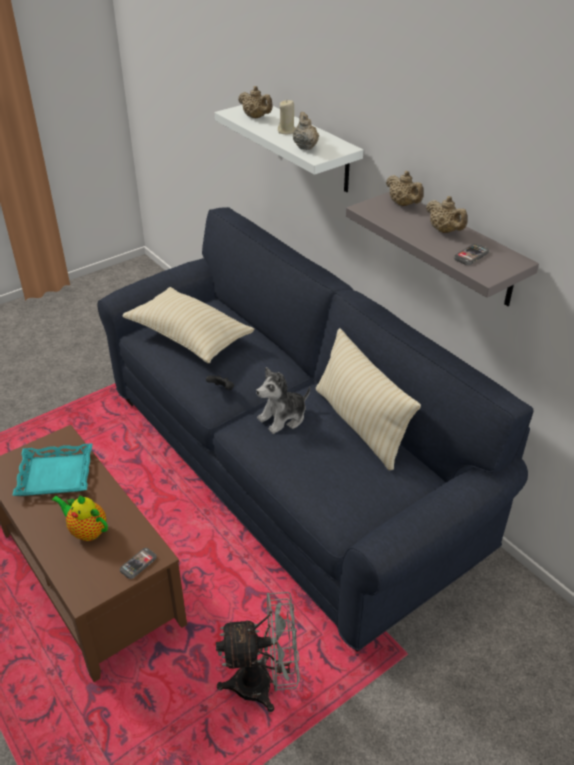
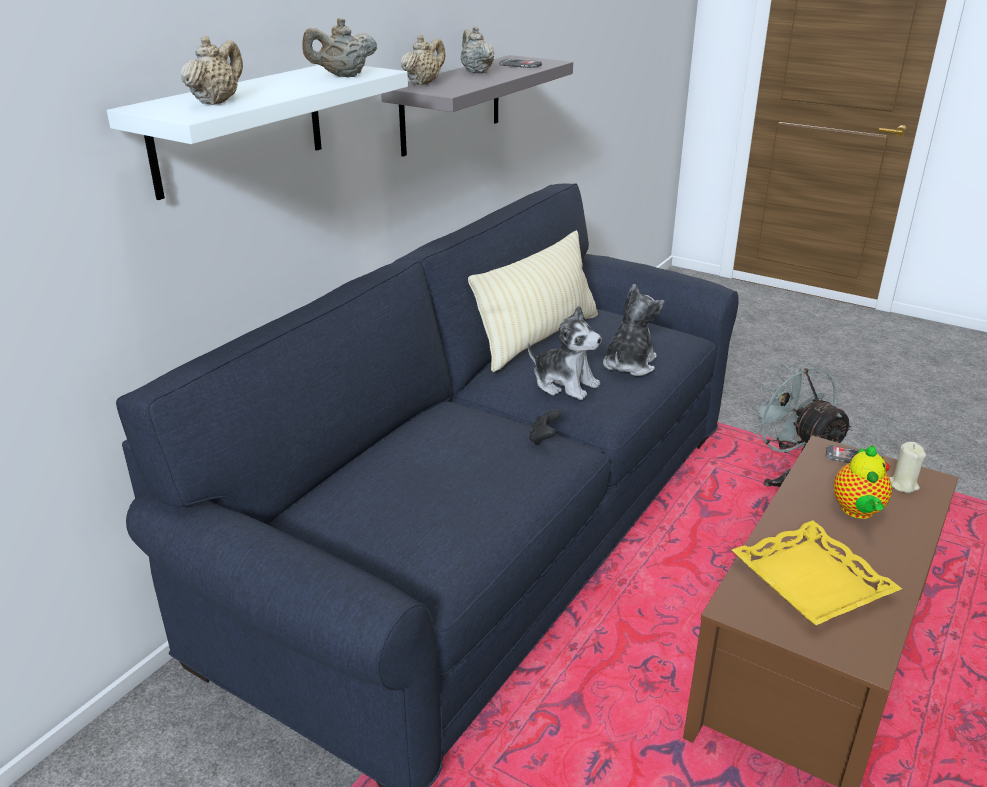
camera: 110 degrees left, 10 degrees down
turquoise tray [12,443,93,496] -> yellow tray [732,520,902,625]
beige pillow [123,287,254,363] -> none
beige candle [278,100,296,134] -> beige candle moved to [889,442,926,493]
beige teapot [426,196,468,233] -> beige teapot turned 60 degrees counterclockwise [461,26,494,73]
none -> plush toy [603,284,665,376]

